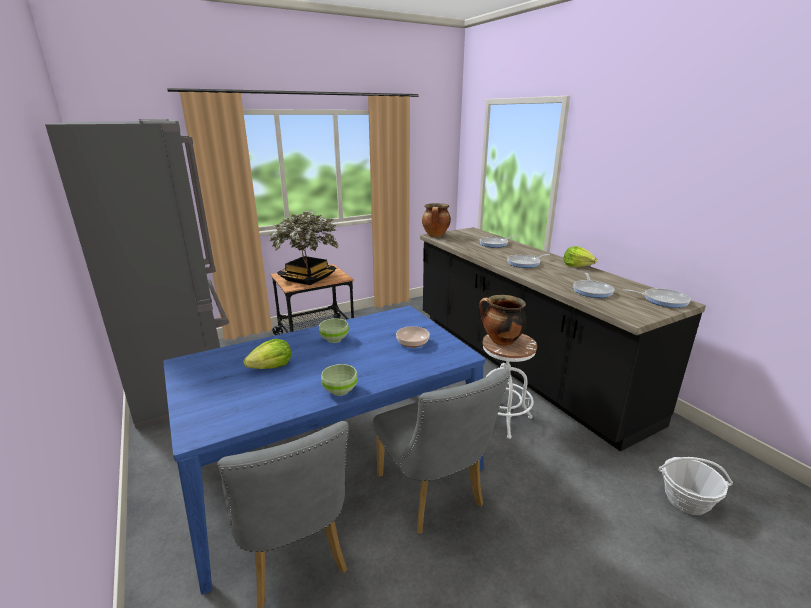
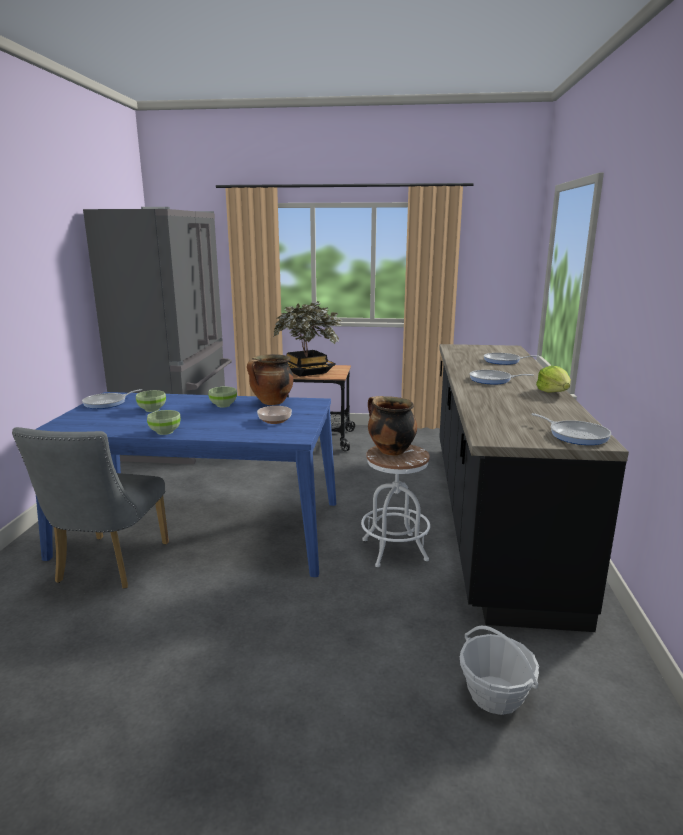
camera: 35 degrees right, 5 degrees down
lettuce [243,339,291,369] -> green bowl [136,390,166,412]
grey chair [373,369,510,534] -> none
cooking pot [422,203,451,237] -> cooking pot moved to [247,354,293,405]
frying pan [573,273,614,298] -> frying pan moved to [82,389,142,409]

